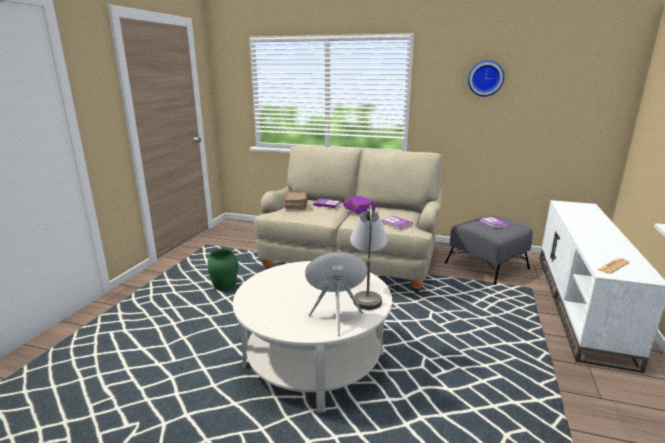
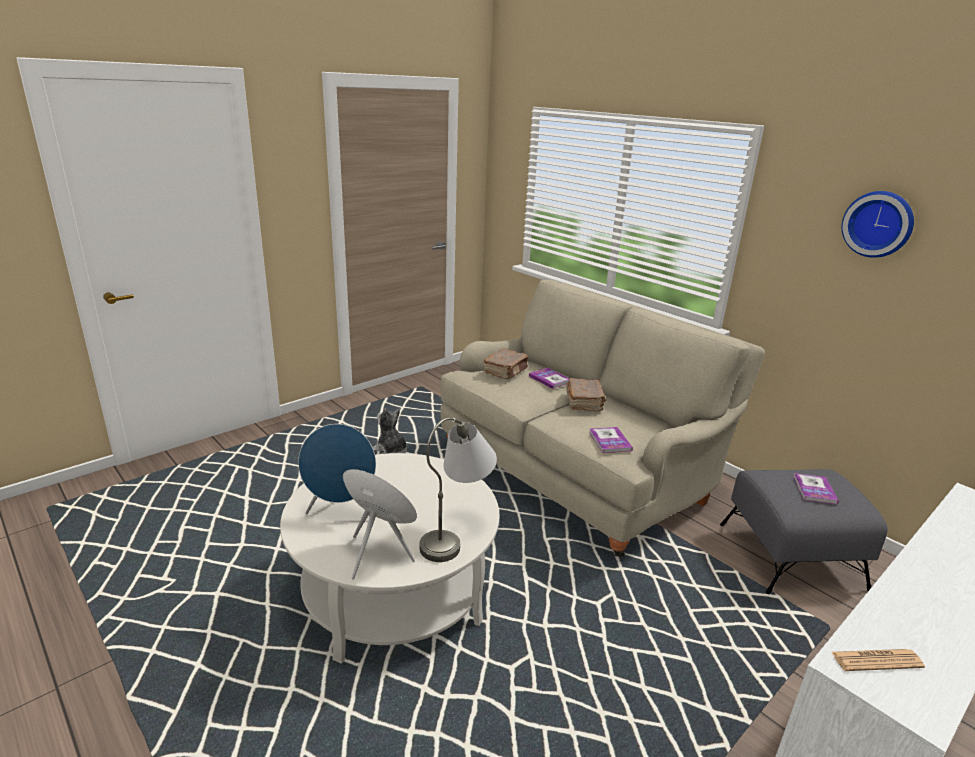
camera: 30 degrees right, 5 degrees up
green vase [207,248,238,291] -> plush toy [373,408,407,454]
purple book [343,196,377,214] -> brown book [566,378,606,412]
none -> blue speaker [298,424,376,516]

